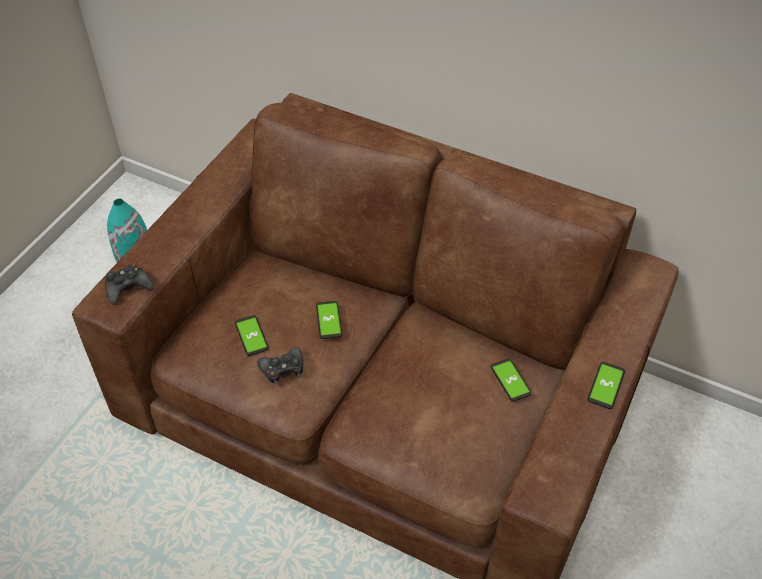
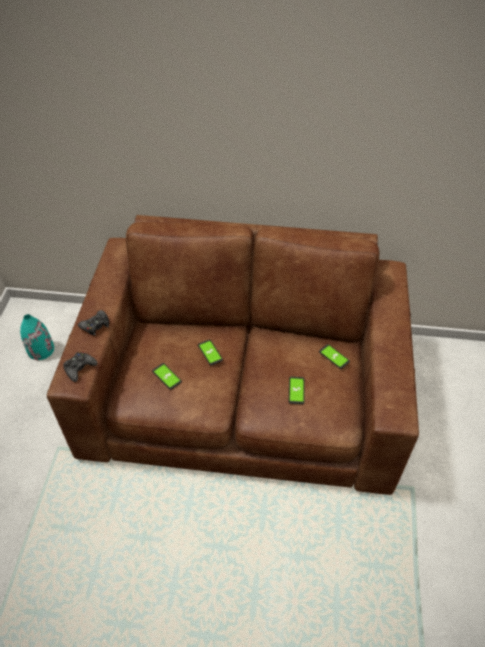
camera: 20 degrees left, 0 degrees up
black game controller [257,347,303,385] -> black game controller moved to [78,310,109,336]
phone [588,362,625,409] -> phone moved to [289,377,305,404]

